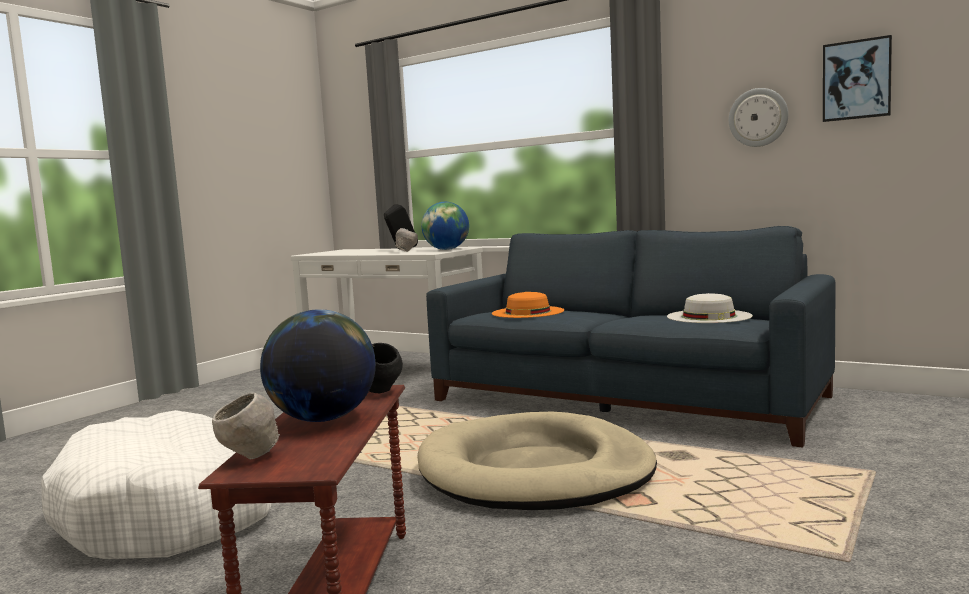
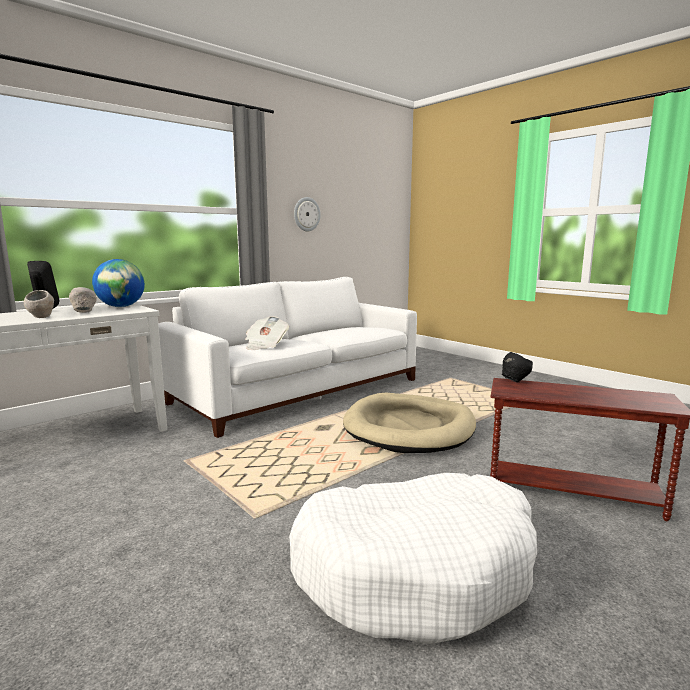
camera: 75 degrees left, 5 degrees up
grey bowl [212,392,280,459] -> grey bowl moved to [24,290,54,318]
globe [260,309,376,422] -> none
blue sofa [426,226,835,448] -> white sofa [158,277,417,438]
orange hat [492,292,564,318] -> newspaper [245,316,289,350]
white hat [667,293,753,323] -> none
picture [823,35,892,122] -> none

